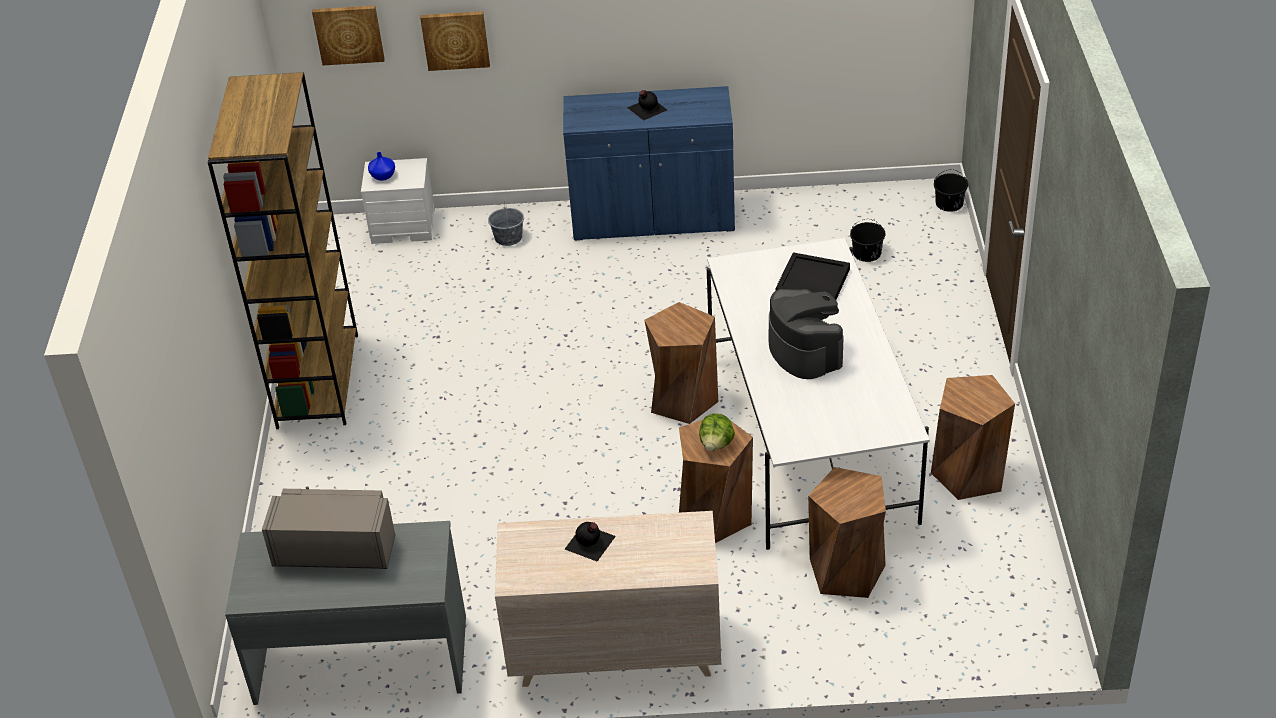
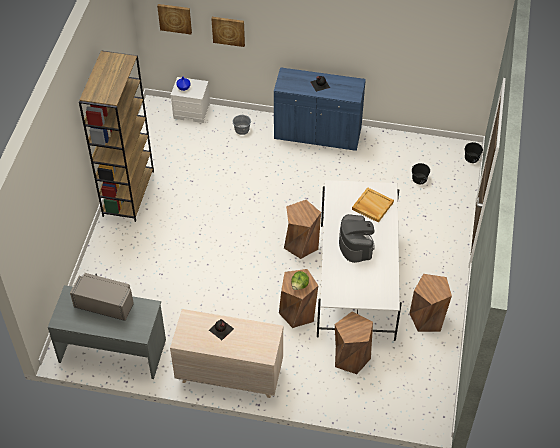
camera: 10 degrees right, 10 degrees up
black tray [775,252,850,300] -> beige tray [352,187,394,223]

